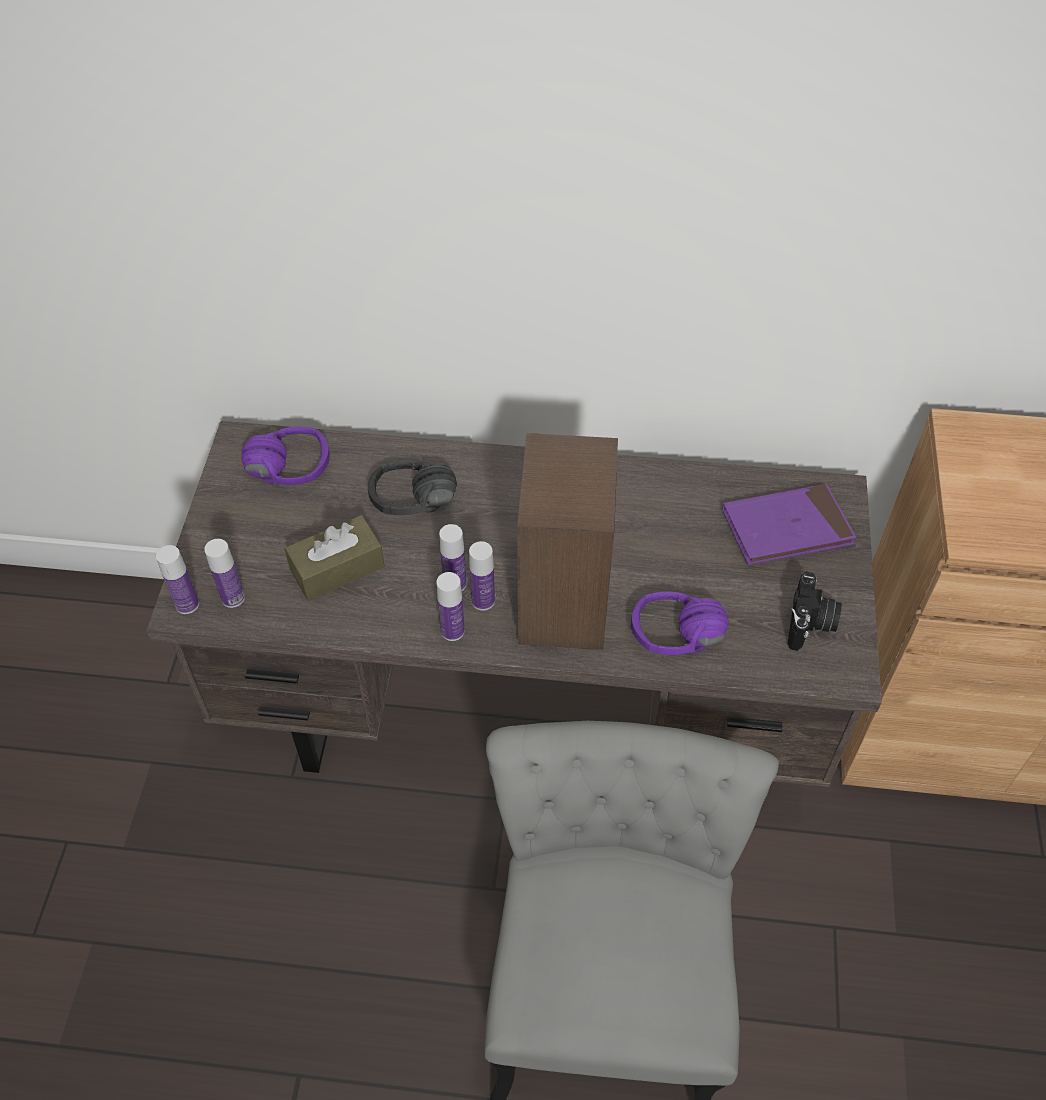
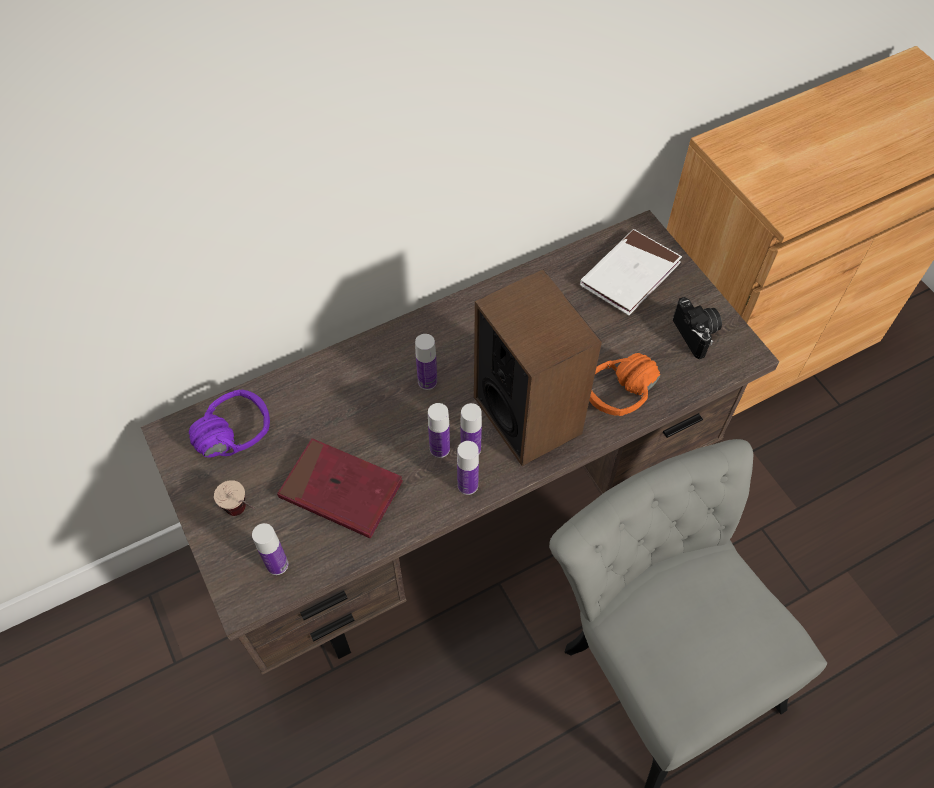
camera: 35 degrees left, 5 degrees up
bottle [156,545,199,614] -> bottle moved to [415,334,437,390]
brown tissue box [285,515,385,601] -> red book [277,438,403,538]
black headphones [368,461,457,515] -> none
purple headphones [631,591,729,655] -> orange headphones [589,353,661,416]
purple book [722,484,856,565] -> white book [580,229,682,316]
none -> cup [214,480,255,516]

